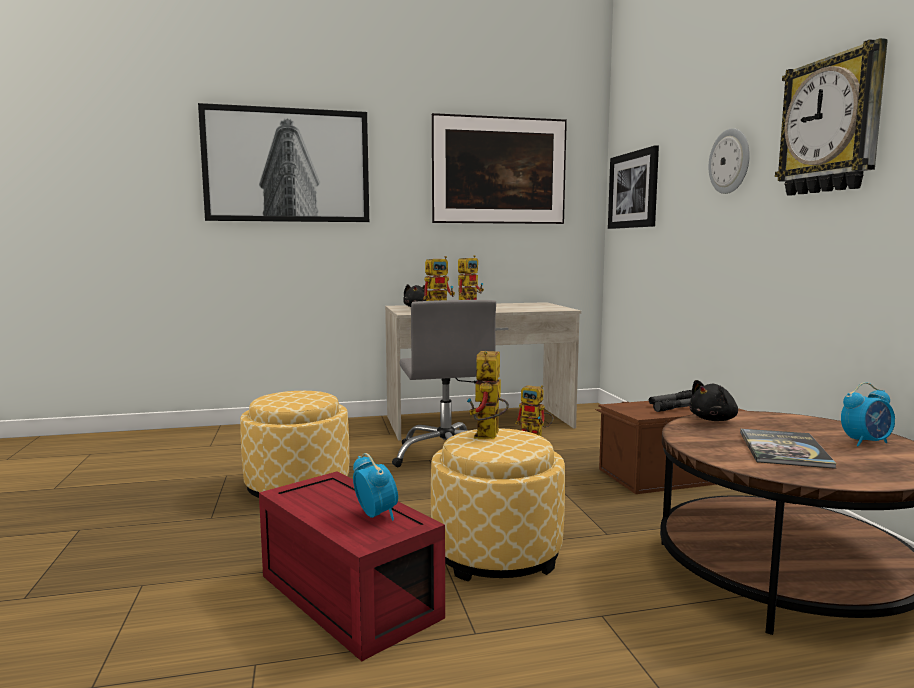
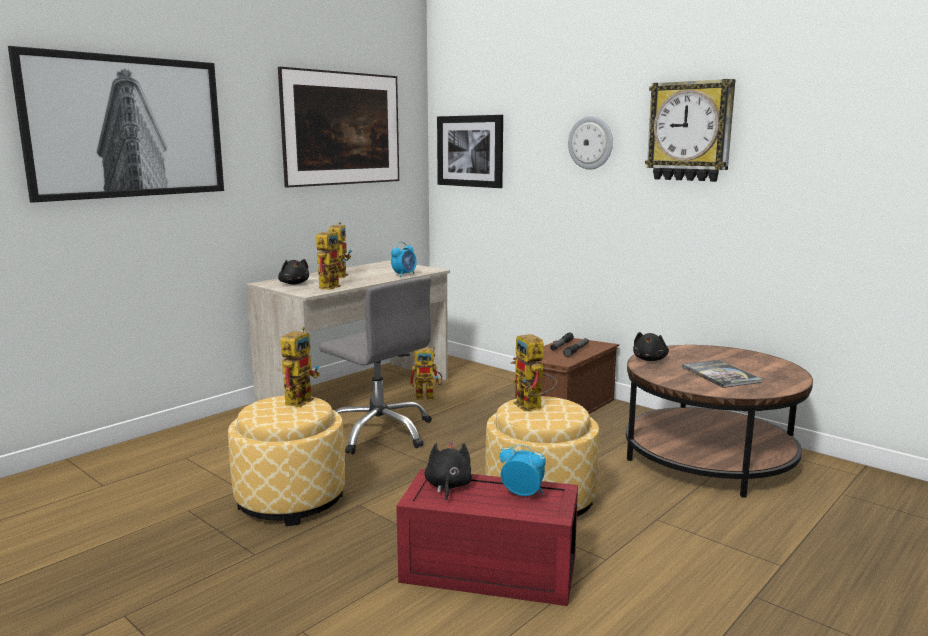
camera: 35 degrees left, 5 degrees up
alarm clock [841,382,895,447] -> alarm clock moved to [391,242,417,277]
none -> toy robot [280,327,320,407]
none -> black plush toy [425,441,472,501]

